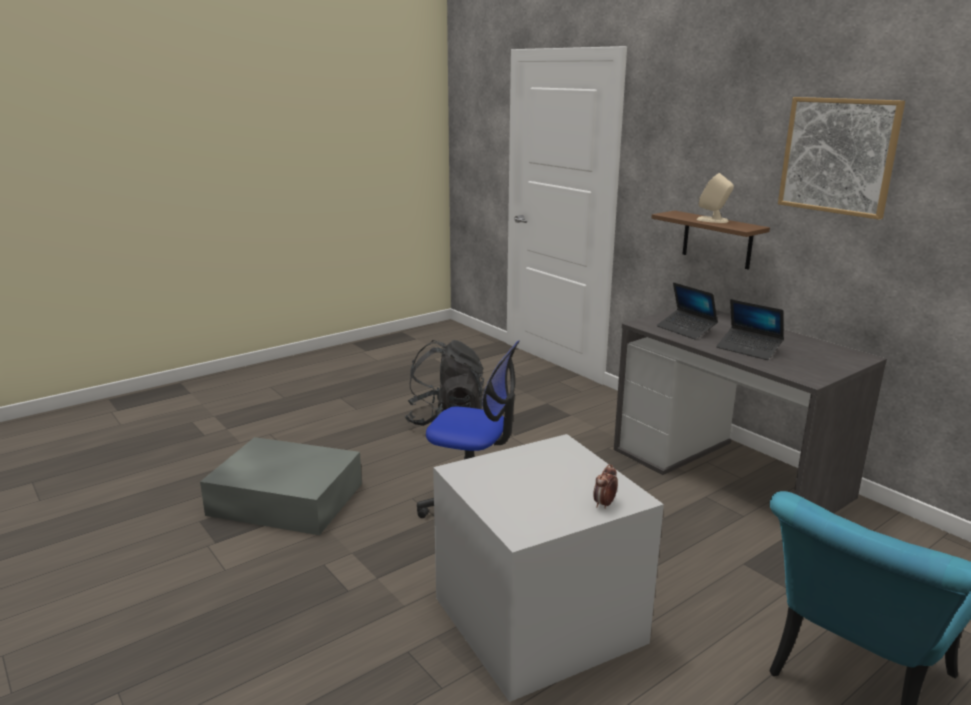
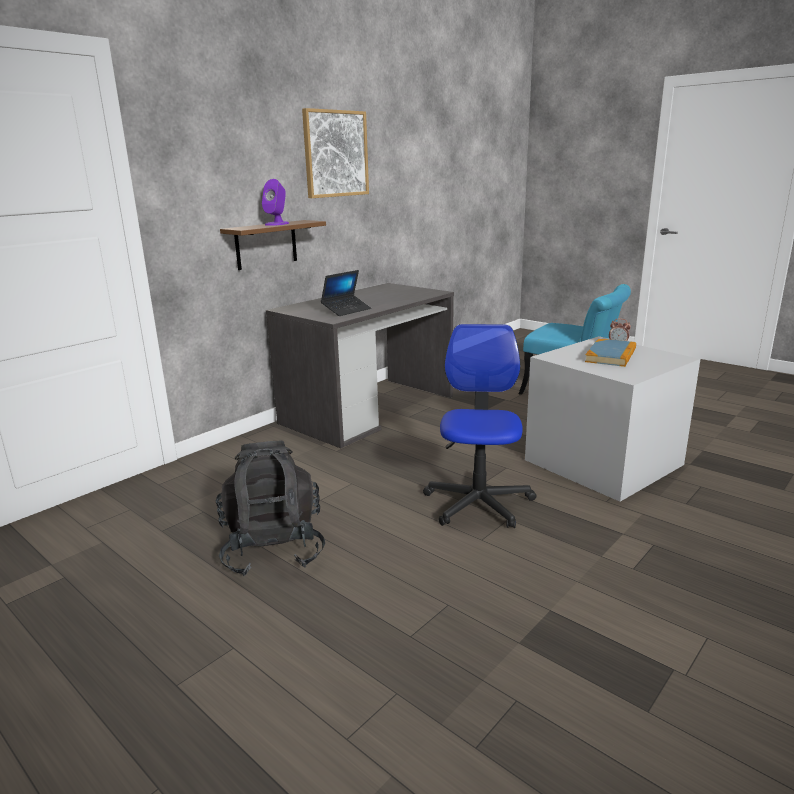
camera: 100 degrees left, 0 degrees up
grey storage box [200,437,362,535] -> none
beige speaker [697,173,734,223] -> purple speaker [262,179,289,226]
laptop [716,299,784,360] -> none
none -> book [585,339,636,367]

